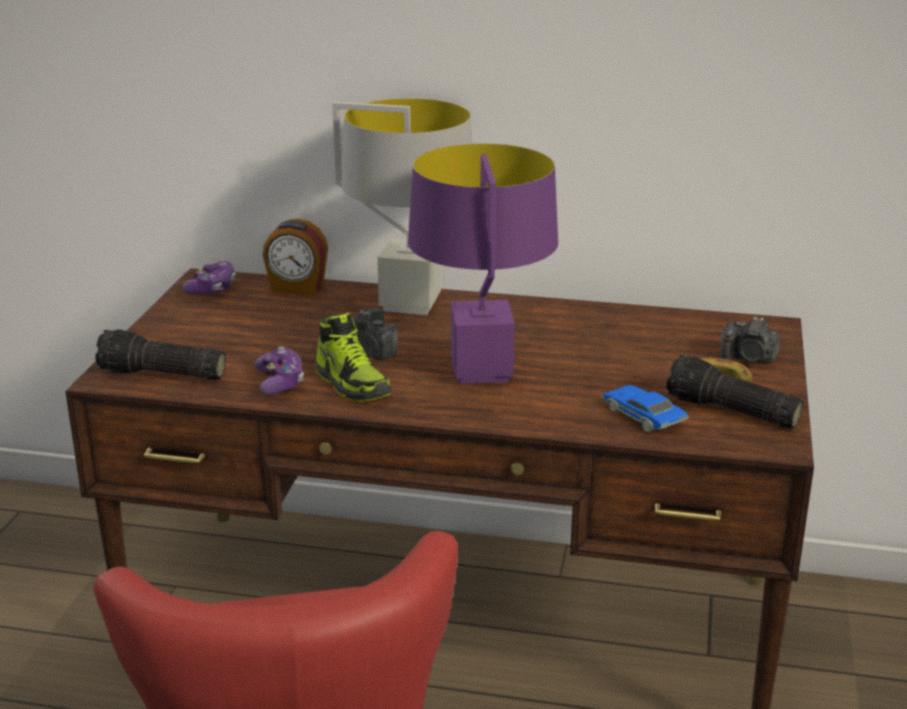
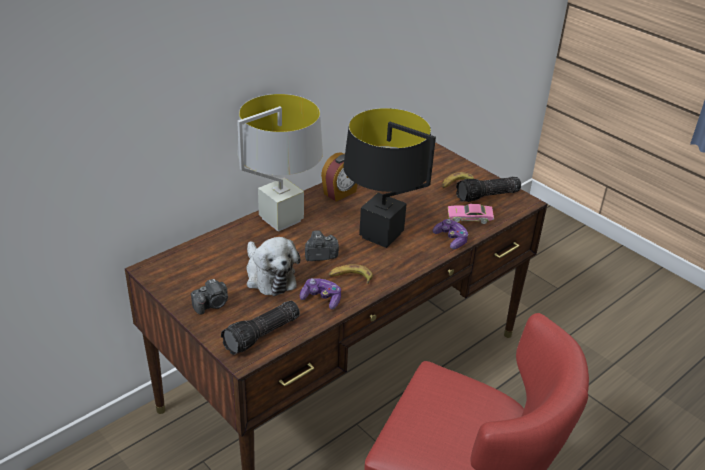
camera: 55 degrees left, 10 degrees up
game controller [183,259,236,295] -> game controller moved to [433,219,468,249]
alarm clock [263,218,328,296] -> alarm clock moved to [321,152,358,201]
shoe [315,312,392,402] -> banana [329,264,373,284]
purple table lamp [408,143,558,384] -> black table lamp [343,108,436,248]
blue toy car [602,385,689,432] -> pink toy car [448,204,494,224]
camera [720,316,780,363] -> camera moved to [191,279,228,315]
none -> plush toy [246,237,300,296]

